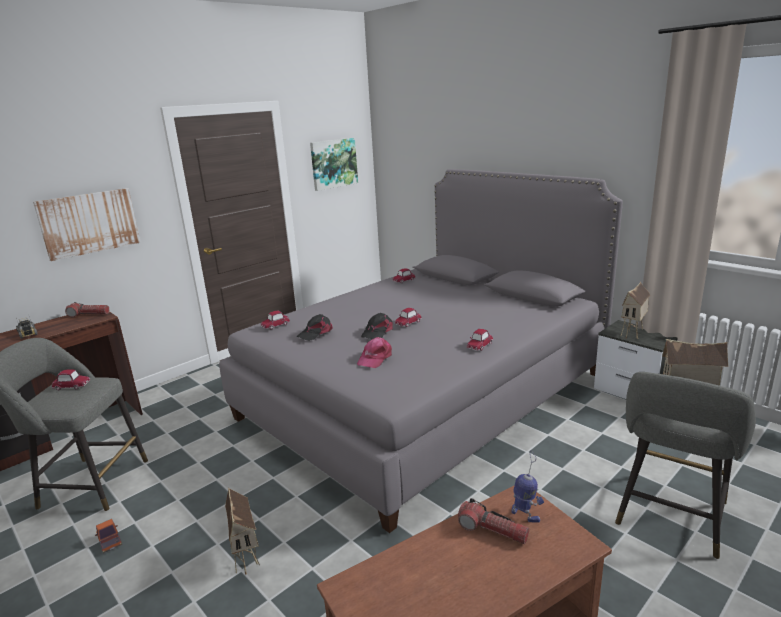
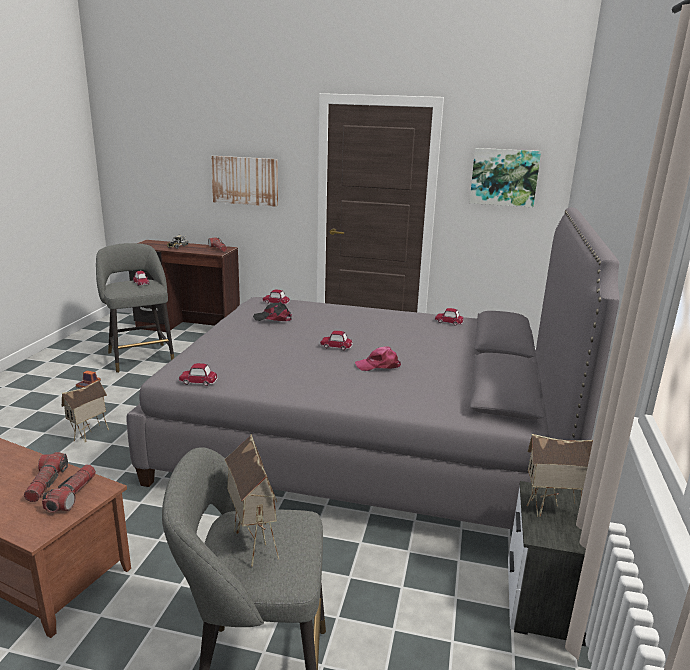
camera: 55 degrees right, 0 degrees up
pink cap [357,337,392,368] -> pink cap moved to [355,346,401,371]
black cap [361,313,393,339] -> none
toy car [467,329,493,351] -> toy car moved to [179,363,218,386]
toy robot [512,450,544,523] -> flashlight [42,465,96,513]

